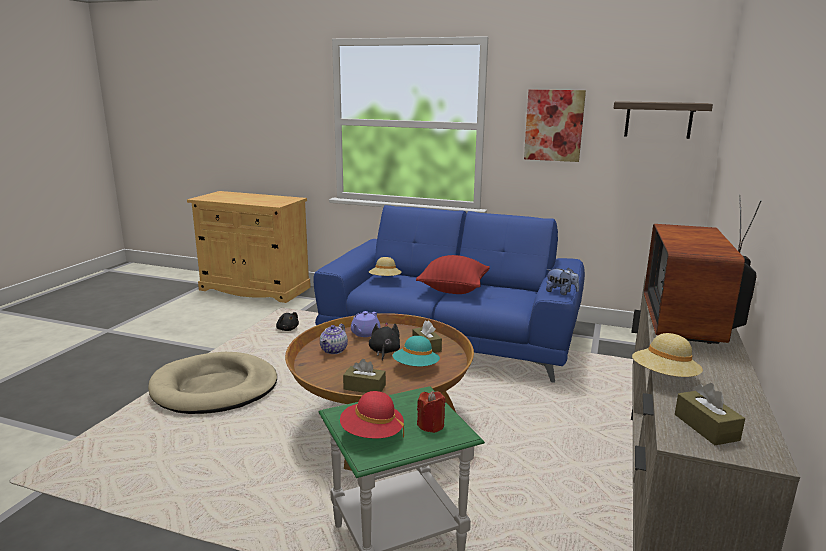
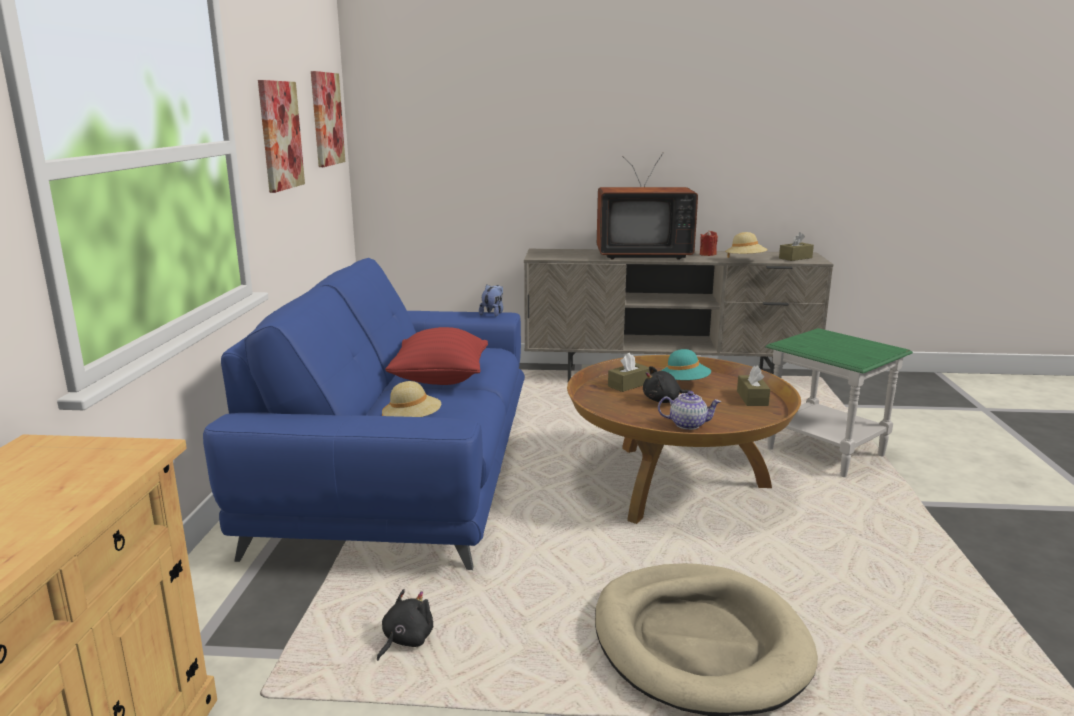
camera: 105 degrees left, 0 degrees up
red hat [340,391,404,439] -> none
purple teapot [351,311,380,337] -> none
red candle [417,391,446,433] -> red candle moved to [700,230,718,256]
shelf [613,101,713,139] -> picture [311,71,345,167]

